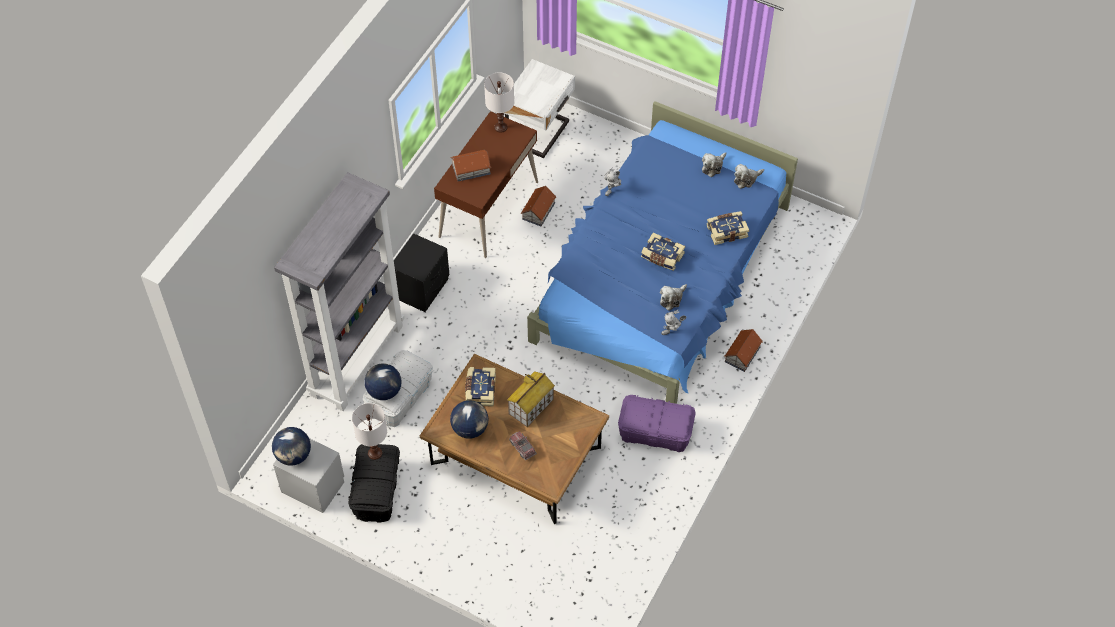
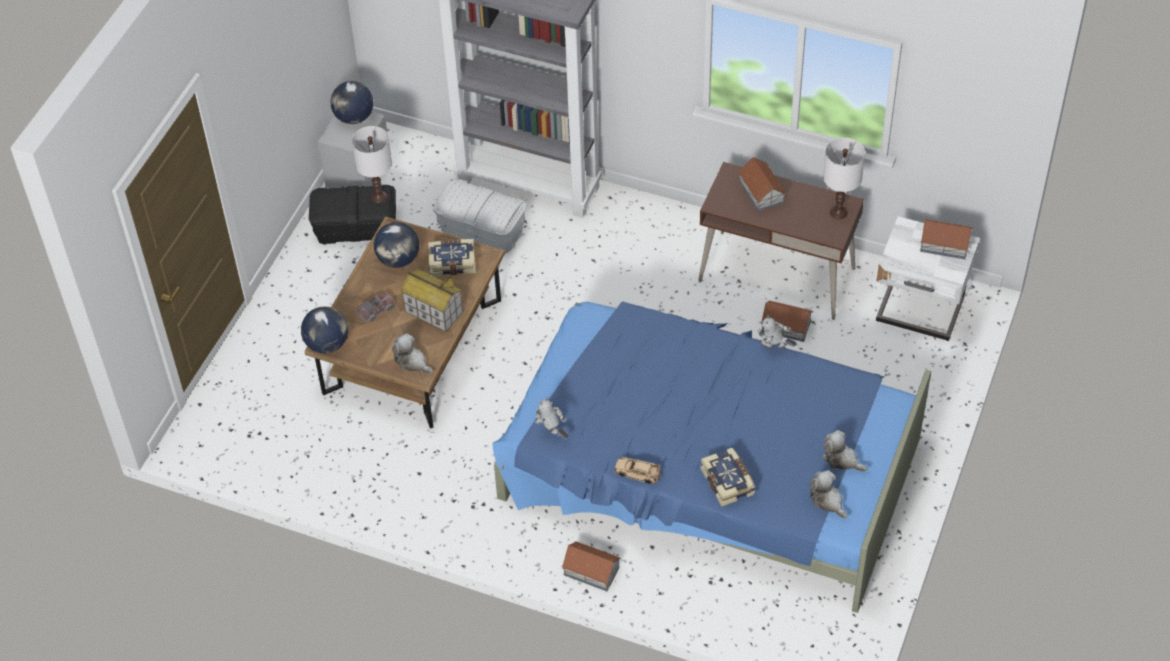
camera: 85 degrees right, 5 degrees down
globe [364,363,402,400] -> globe moved to [301,307,348,354]
black nightstand [394,233,449,312] -> none
purple storage box [618,395,696,452] -> none
book [641,233,685,271] -> none
plush toy [660,284,687,311] -> plush toy moved to [392,333,433,374]
none -> beige toy car [614,457,661,484]
none -> toy house [920,219,973,259]

